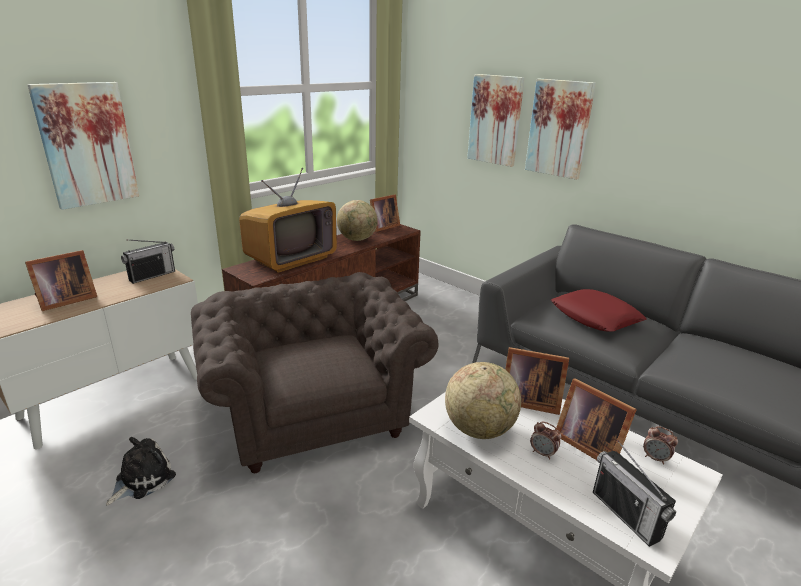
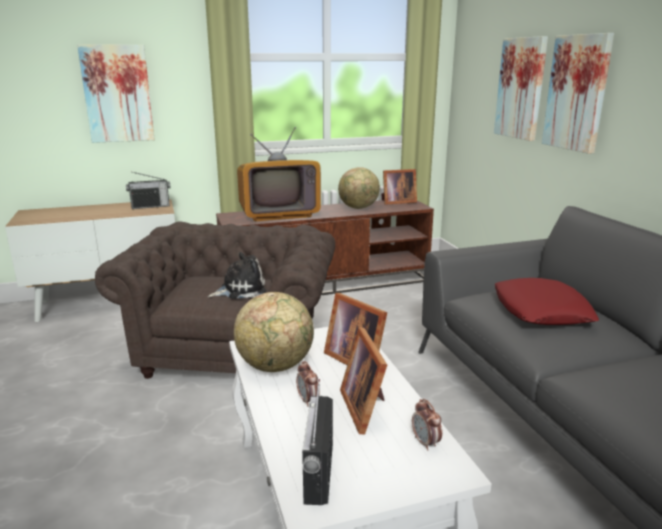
camera: 30 degrees right, 5 degrees down
picture frame [25,250,97,311] -> none
plush toy [106,437,176,506] -> plush toy moved to [207,252,267,299]

